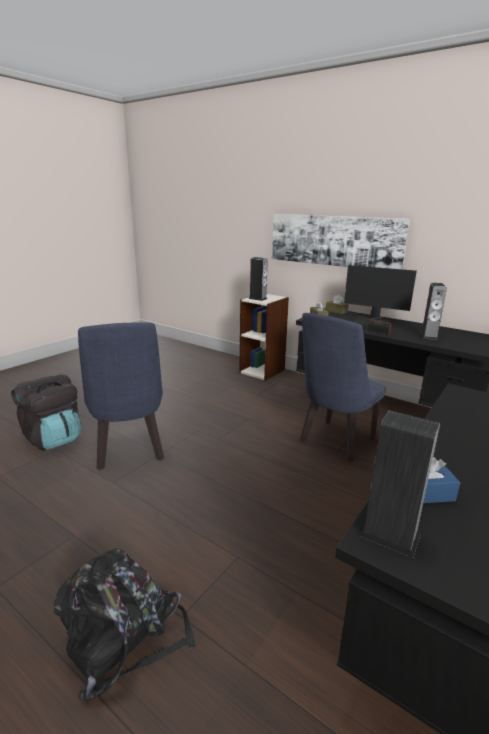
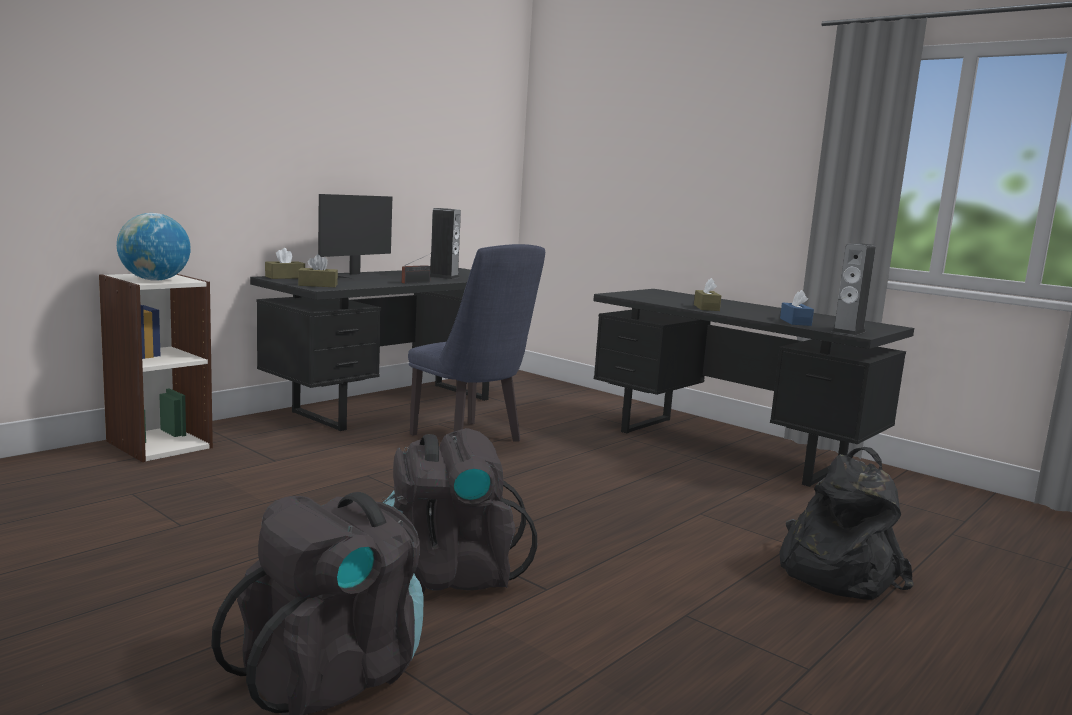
camera: 85 degrees left, 10 degrees down
blue chair [78,323,164,470] -> black backpack [381,428,537,594]
speaker [249,257,268,301] -> globe [117,213,191,281]
picture [272,214,410,269] -> none
none -> brown tissue box [694,278,721,311]

